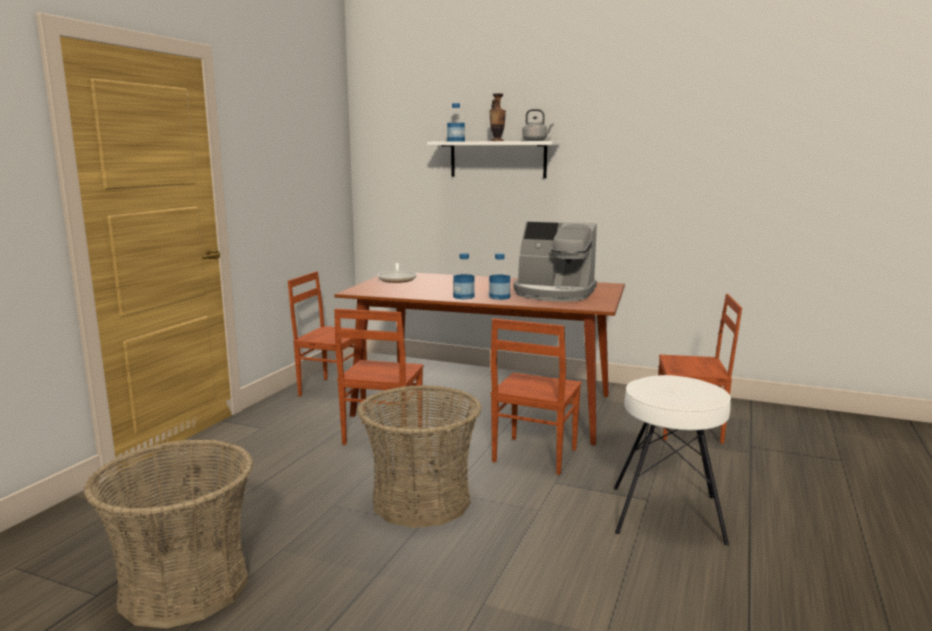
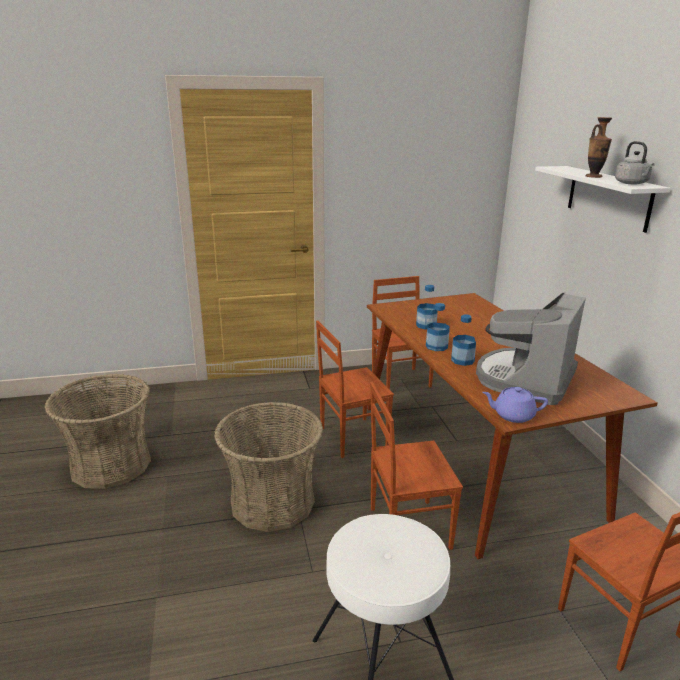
camera: 55 degrees right, 10 degrees up
frying pan [378,263,417,283] -> none
bottle [447,103,465,142] -> bottle moved to [416,285,438,330]
coffee machine [513,221,597,302] -> coffee machine turned 45 degrees clockwise [476,292,586,405]
none -> purple teapot [482,387,548,423]

